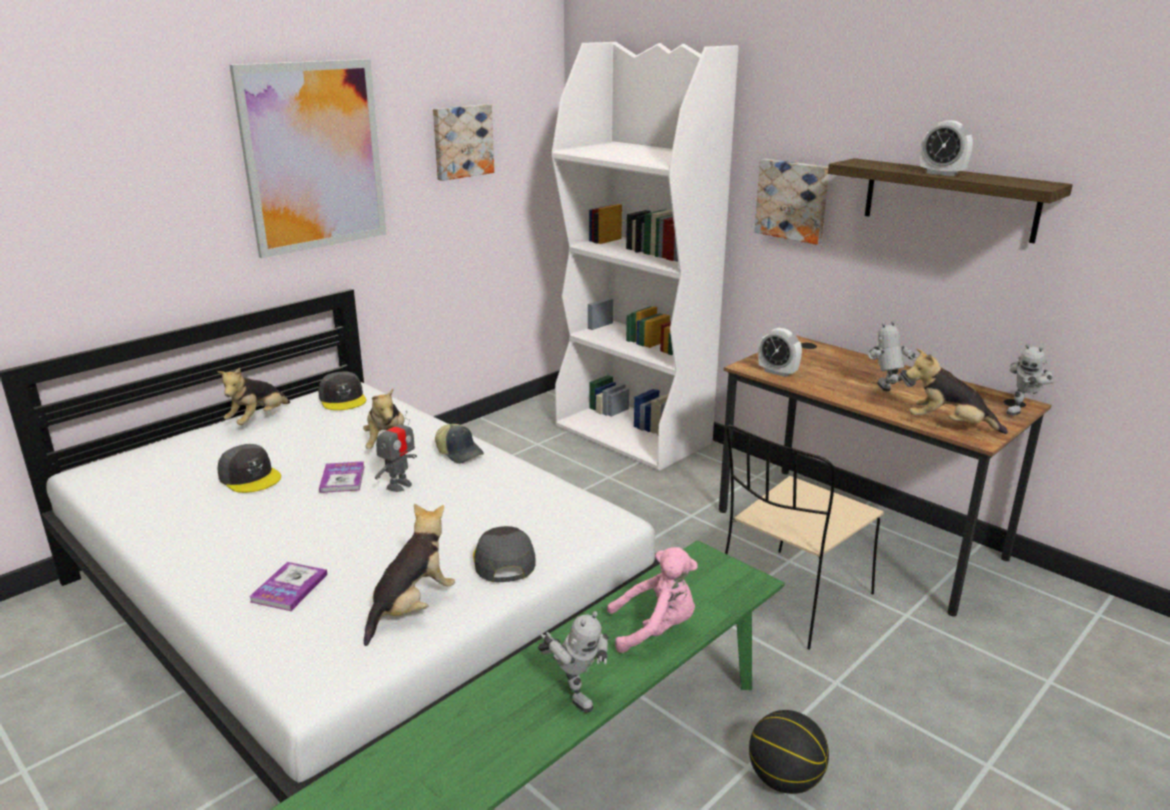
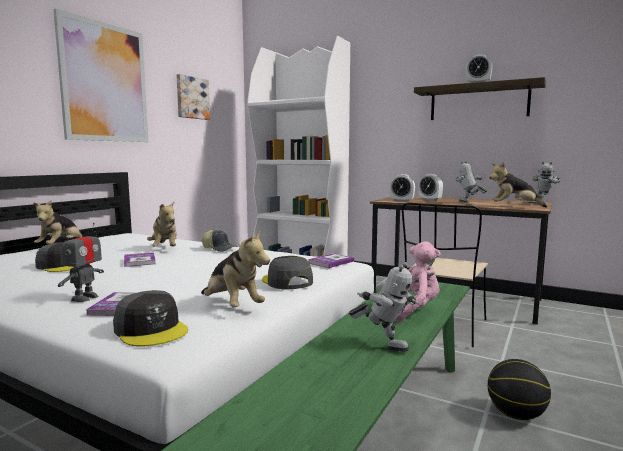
camera: 15 degrees left, 15 degrees down
grey cap [318,371,366,410] -> grey cap moved to [113,290,188,347]
plush toy [364,504,455,646] -> plush toy turned 120 degrees clockwise [201,230,270,307]
toy robot [375,411,417,492] -> toy robot moved to [58,223,104,302]
picture [754,159,829,244] -> none
none -> book [308,253,354,268]
none -> alarm clock [419,174,443,201]

